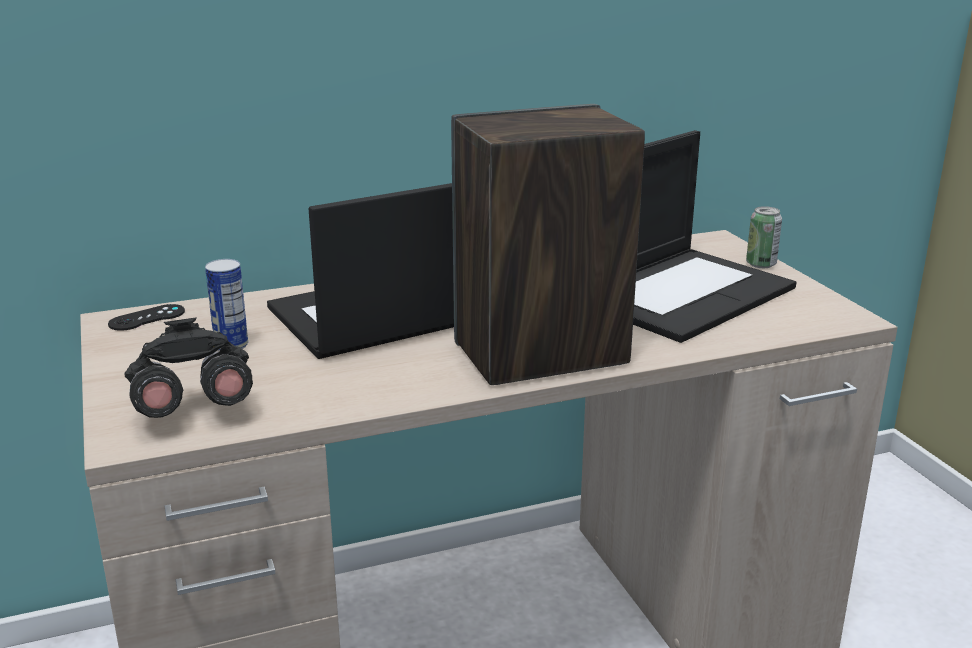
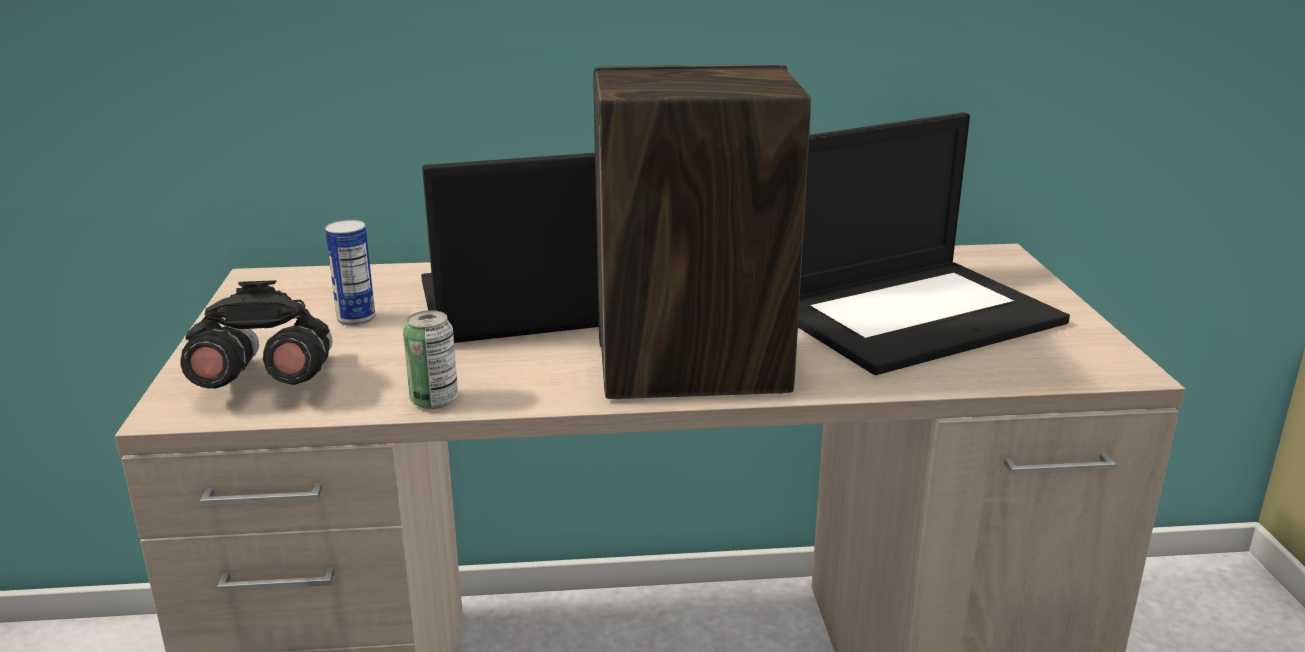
camera: 15 degrees right, 0 degrees up
black game controller [108,304,185,331] -> none
can [746,206,782,268] -> can moved to [403,310,458,409]

